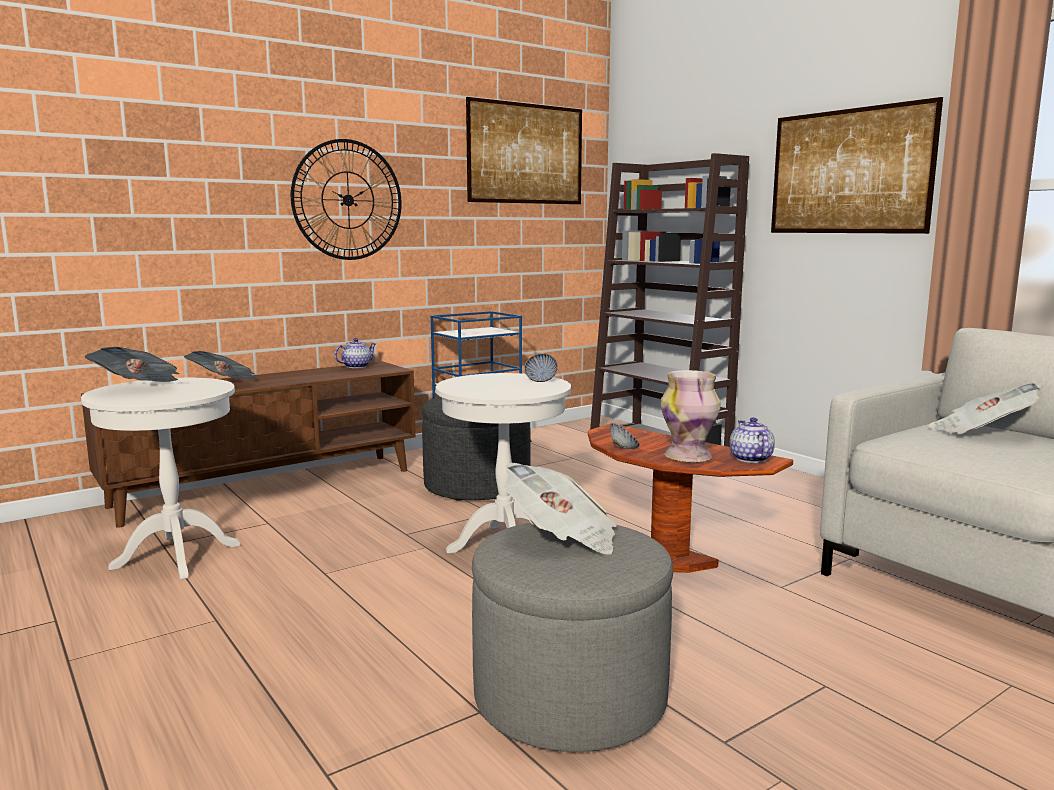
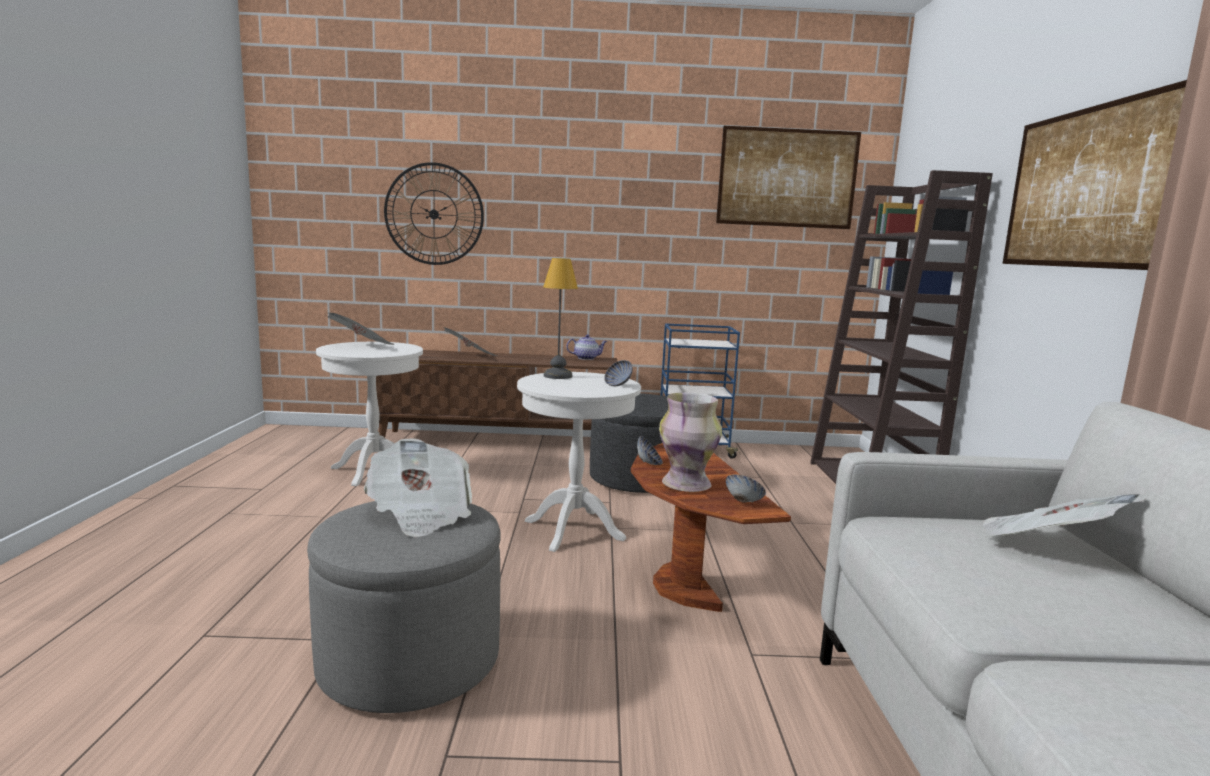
camera: 35 degrees right, 0 degrees up
wall clock [291,139,402,260] -> wall clock moved to [384,162,484,265]
teapot [729,417,775,463] -> bowl [726,474,766,503]
none -> table lamp [543,258,578,379]

